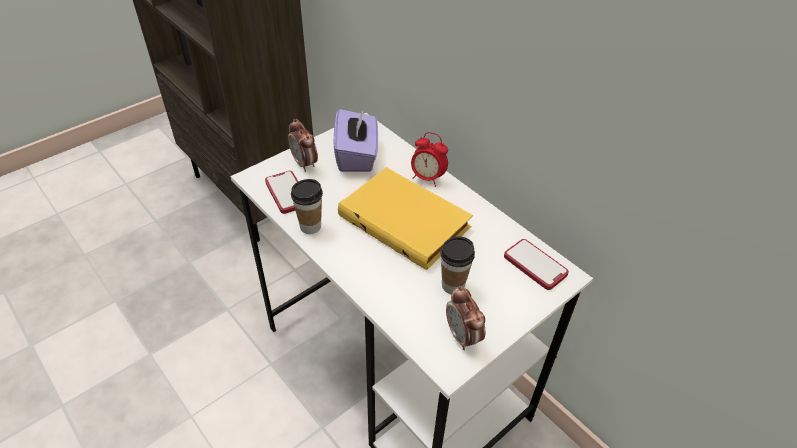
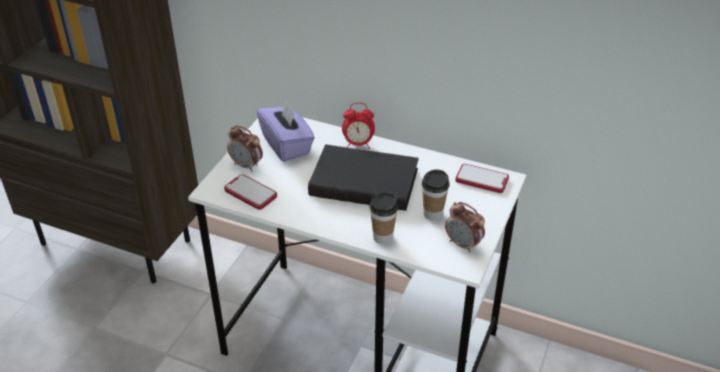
camera: 25 degrees left, 5 degrees down
cup [291,179,323,234] -> cup moved to [369,192,398,244]
yellow book [338,167,473,270] -> black book [308,144,419,211]

